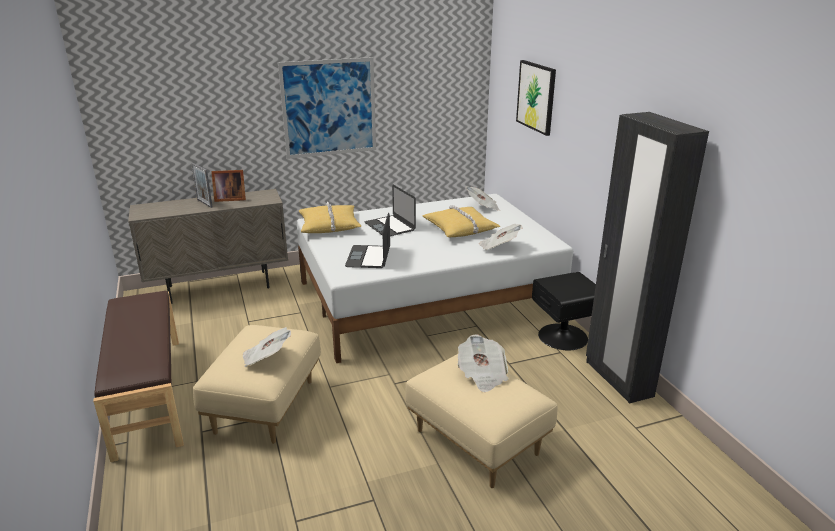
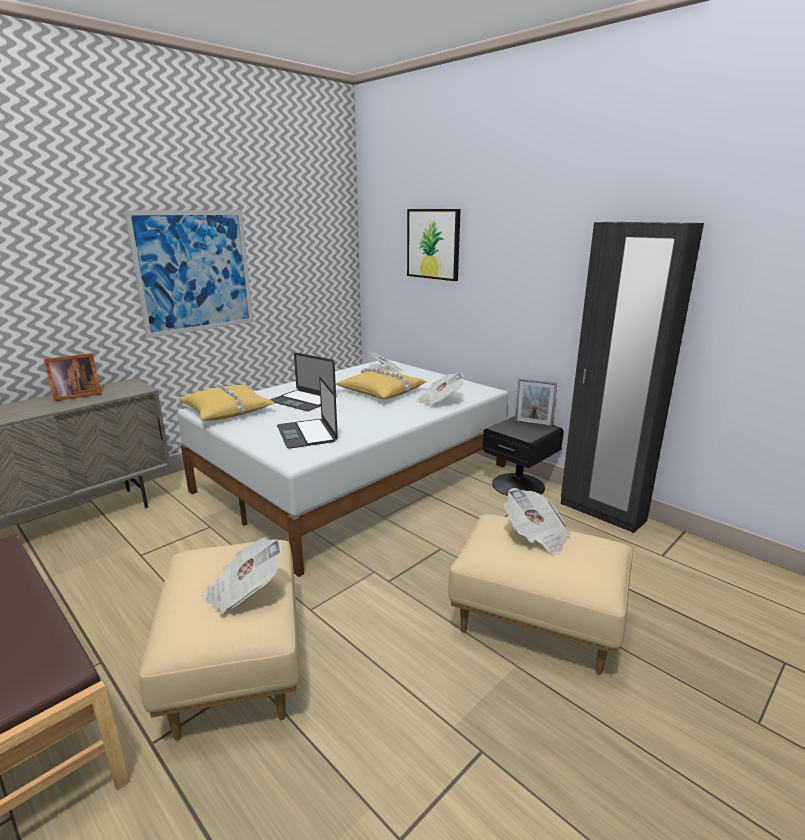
camera: 25 degrees left, 5 degrees down
picture frame [191,163,213,208] -> picture frame moved to [515,378,557,427]

